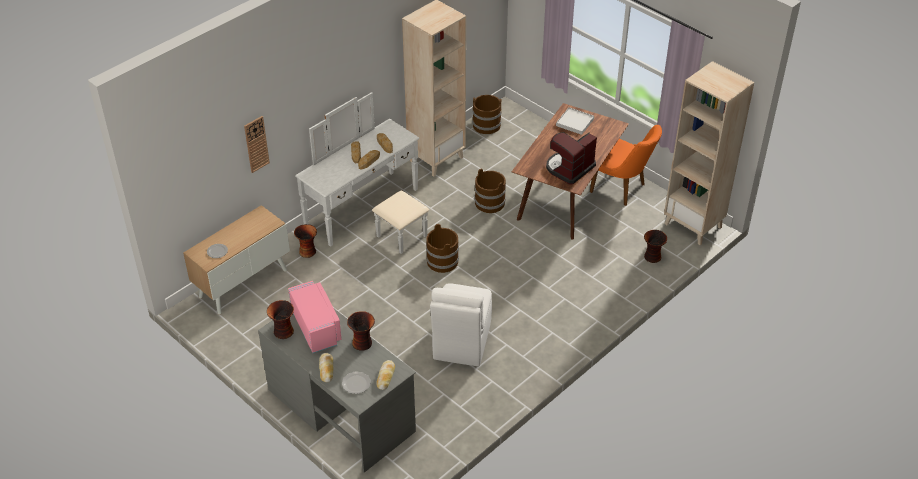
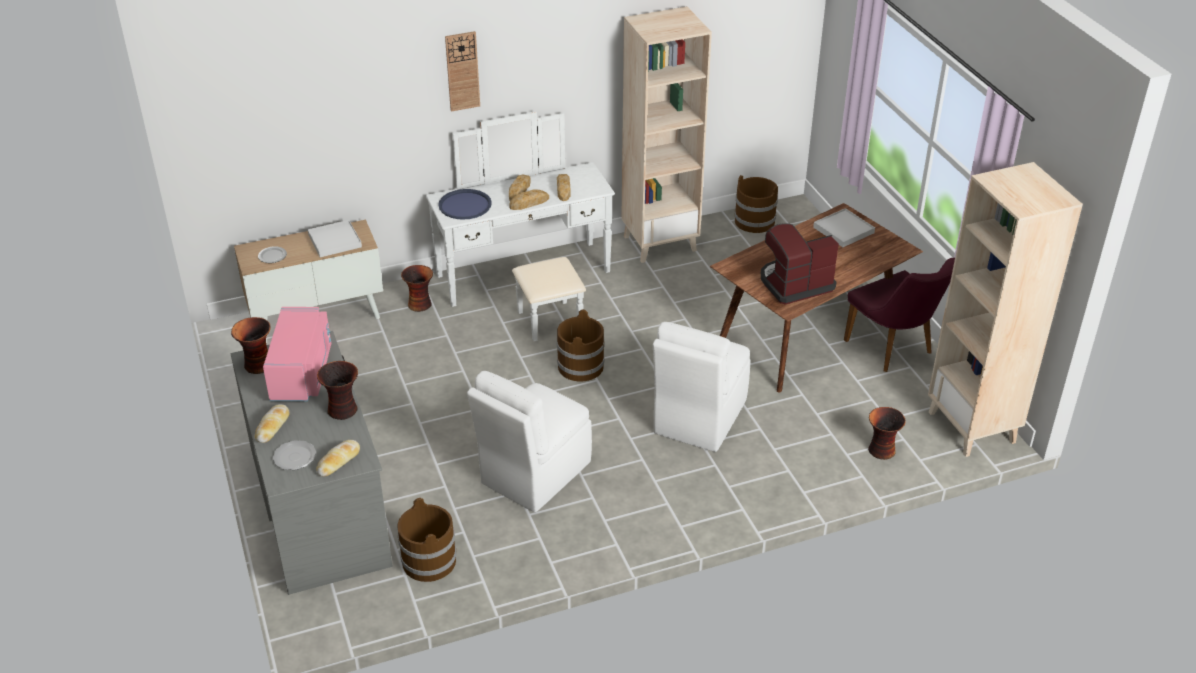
camera: 25 degrees right, 5 degrees down
wall clock [244,116,270,173] -> wall clock moved to [445,31,480,112]
brown bucket [475,169,506,213] -> brown bucket moved to [397,498,456,582]
orange chair [590,125,662,206] -> purple chair [844,258,955,372]
none -> white tray [308,220,362,257]
none -> blue tray [438,189,492,220]
none -> white chair [653,322,751,452]

